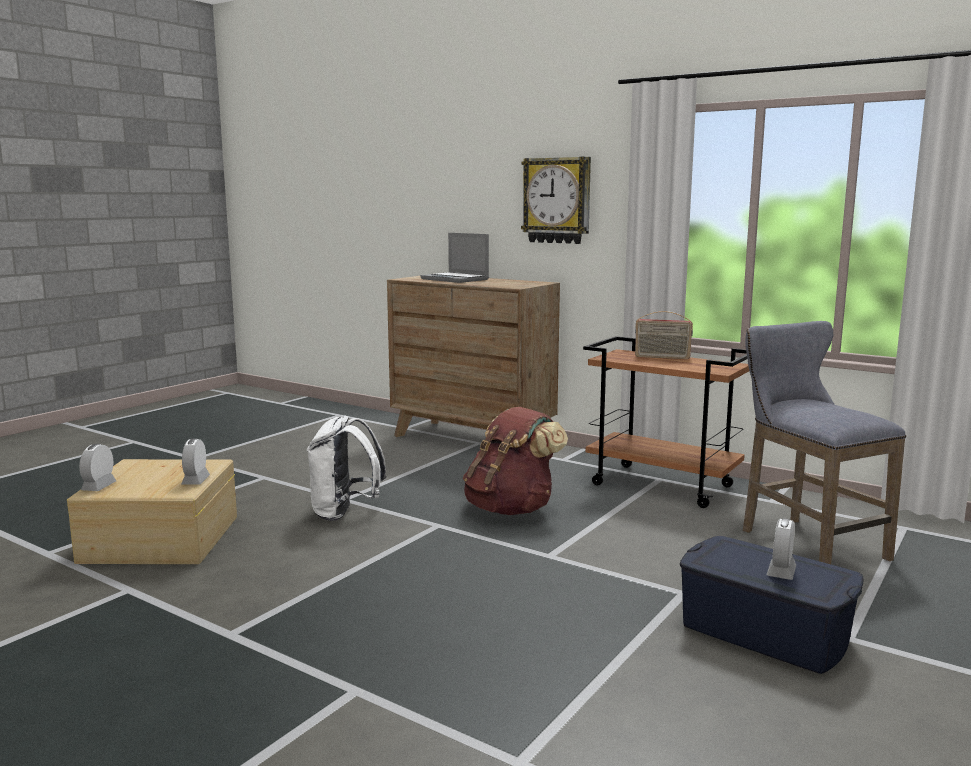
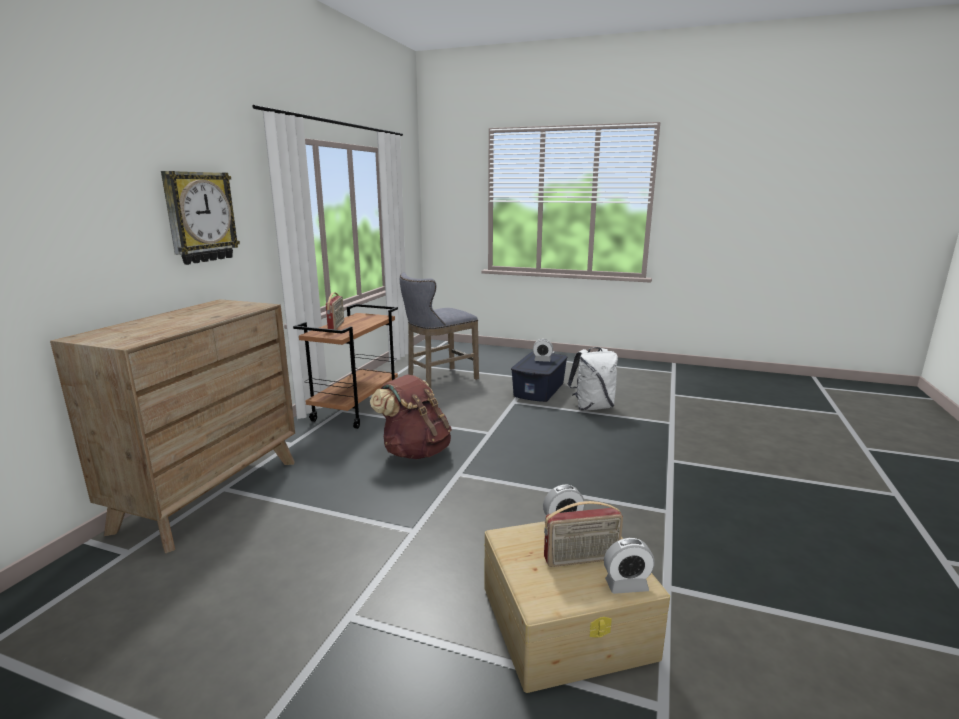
camera: 105 degrees left, 5 degrees up
white backpack [307,415,387,521] -> white backpack moved to [567,347,618,411]
laptop [420,233,489,283] -> none
none -> radio [544,501,623,567]

